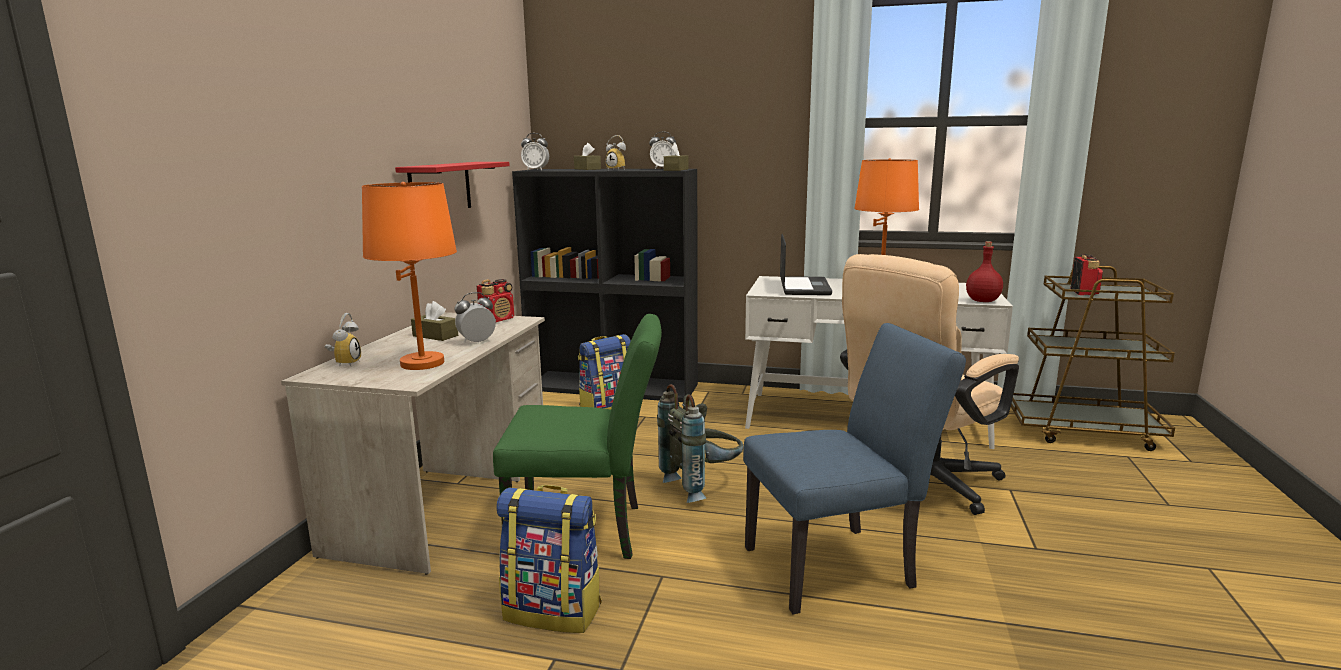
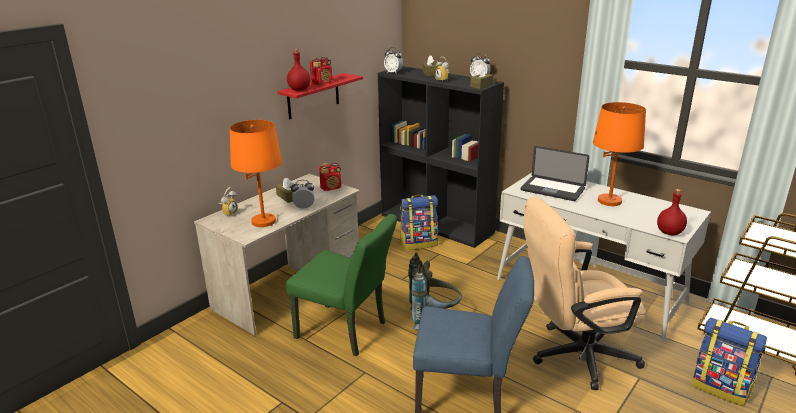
camera: 25 degrees right, 10 degrees up
backpack [496,485,602,633] -> backpack moved to [691,318,767,406]
laptop [780,234,832,295] -> laptop turned 90 degrees clockwise [521,146,590,201]
radio [1071,254,1103,295] -> radio moved to [310,57,332,85]
none -> red bottle [287,49,311,91]

